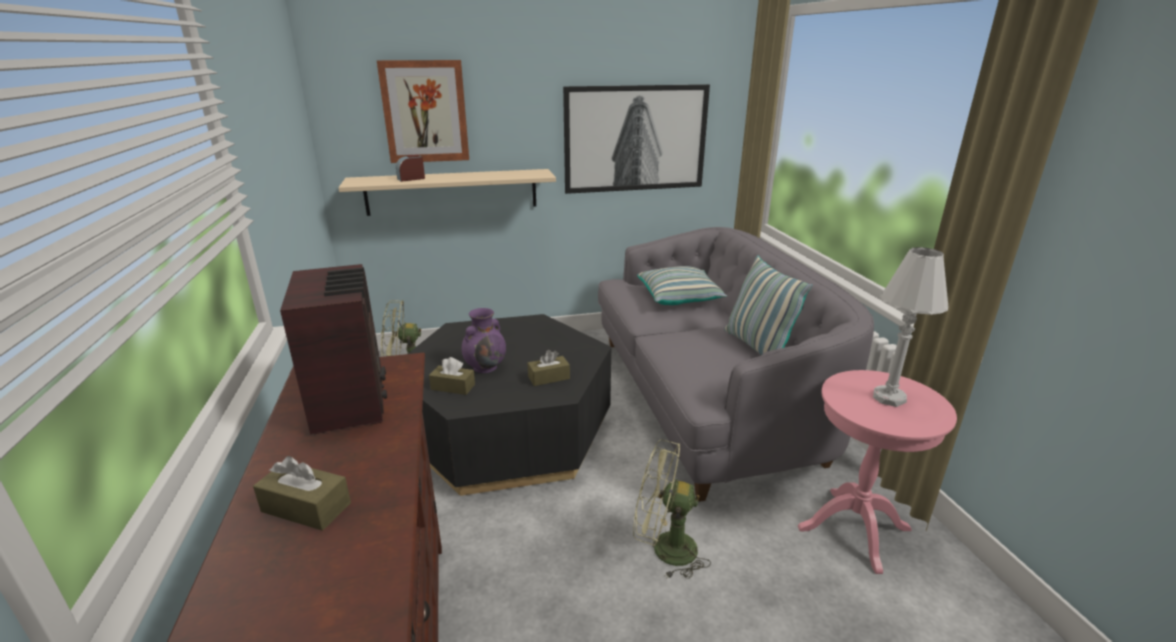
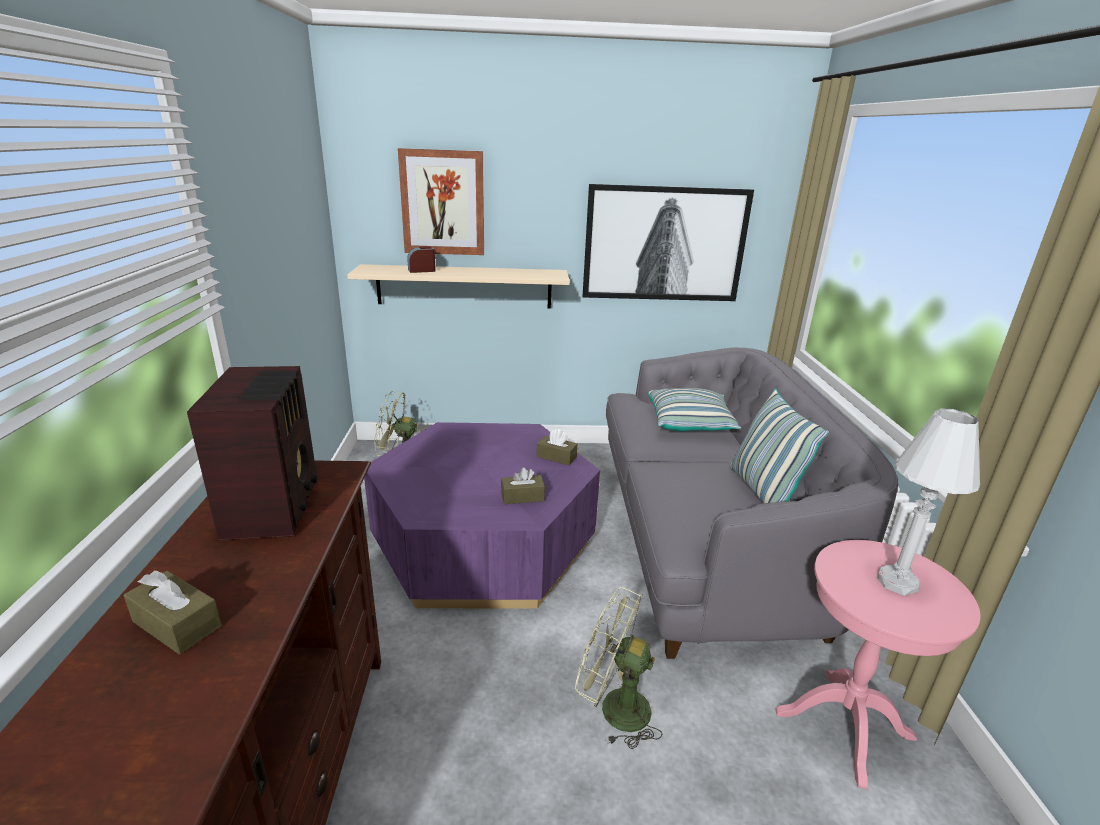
camera: 10 degrees right, 0 degrees up
black coffee table [408,314,611,496] -> purple coffee table [364,422,600,609]
brown tissue box [429,357,475,395] -> brown tissue box moved to [537,429,578,465]
purple vase [462,308,506,373] -> none

